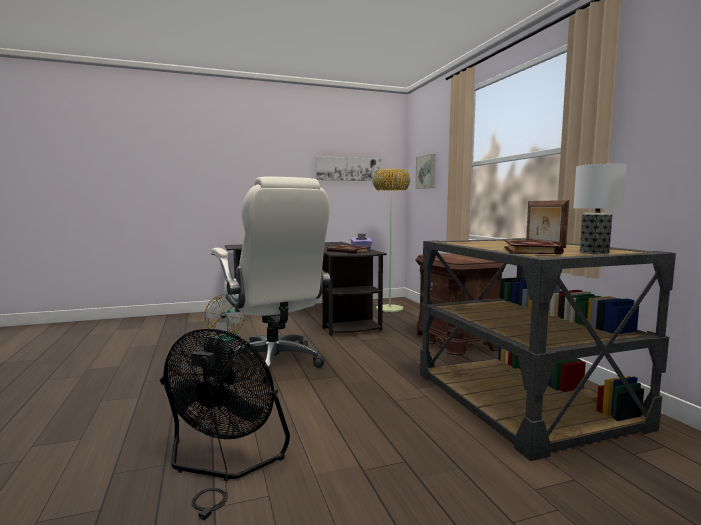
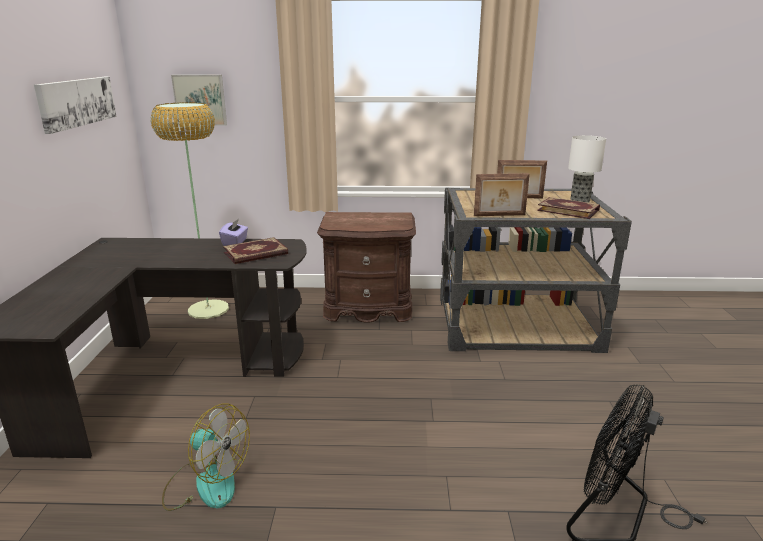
camera: 70 degrees left, 15 degrees up
white office chair [211,176,330,382] -> none
none -> picture frame [474,173,530,216]

